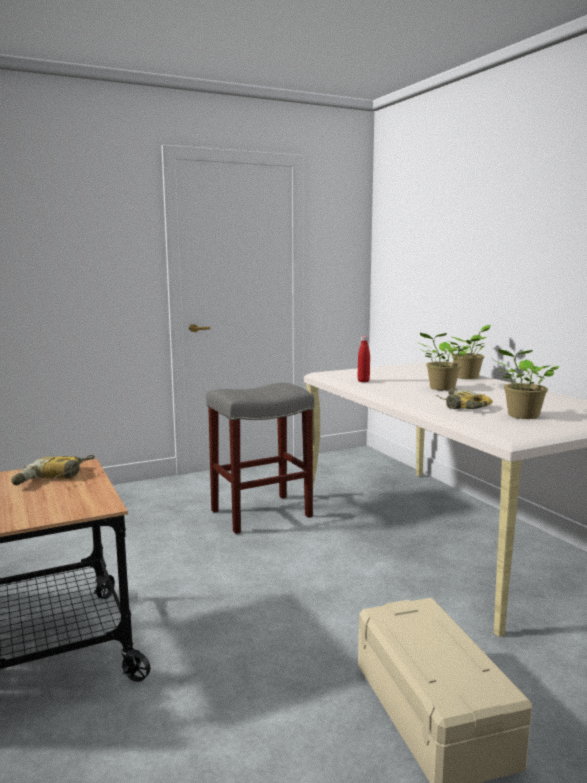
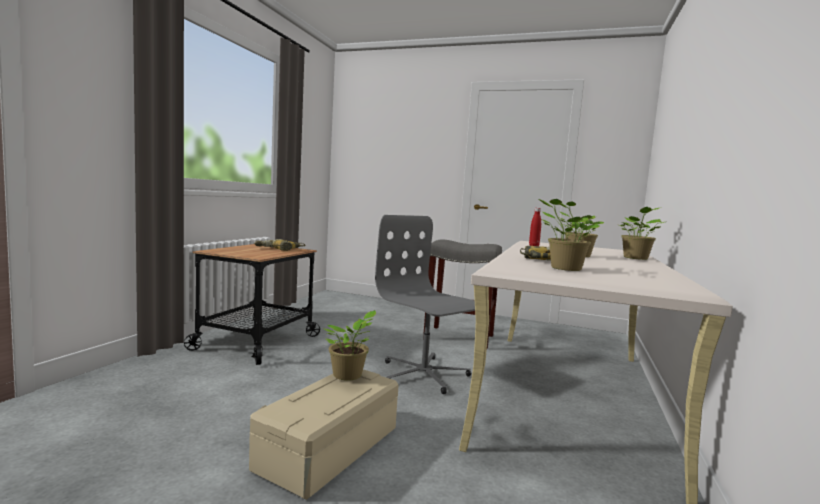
camera: 45 degrees right, 5 degrees down
none -> potted plant [323,310,376,381]
none -> grey office chair [375,215,475,394]

